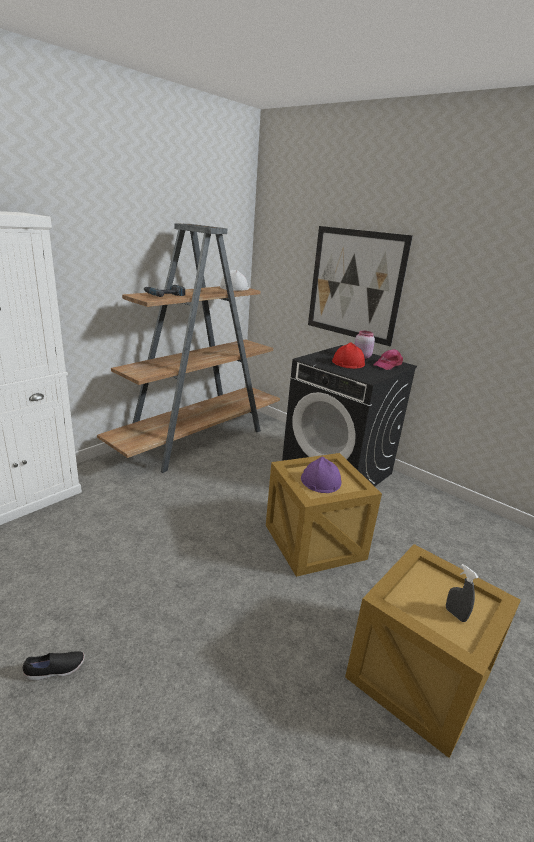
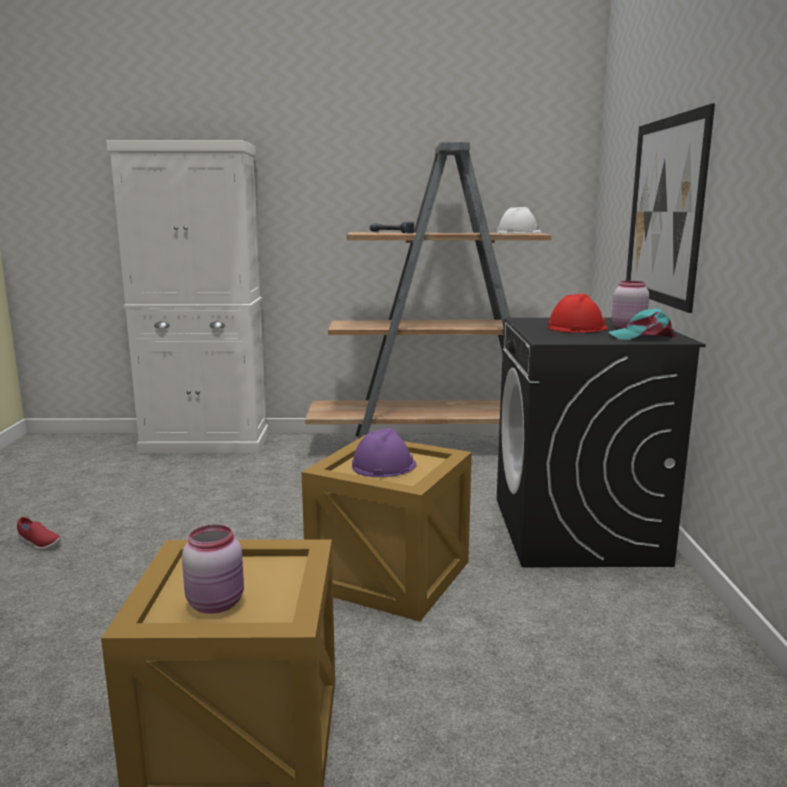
camera: 50 degrees right, 10 degrees down
black shoe [23,651,85,681] -> red shoe [17,517,61,550]
pink cap [373,349,403,370] -> turquoise cap [609,308,676,340]
grey spray bottle [446,564,478,622] -> pink jar [182,525,244,614]

